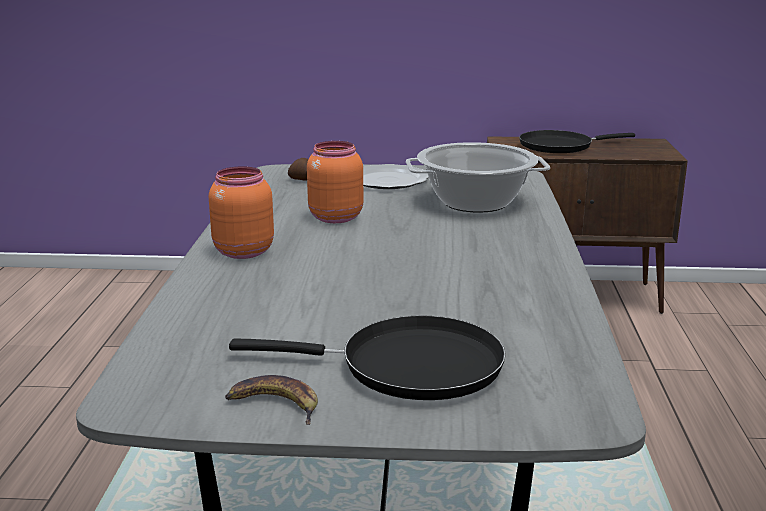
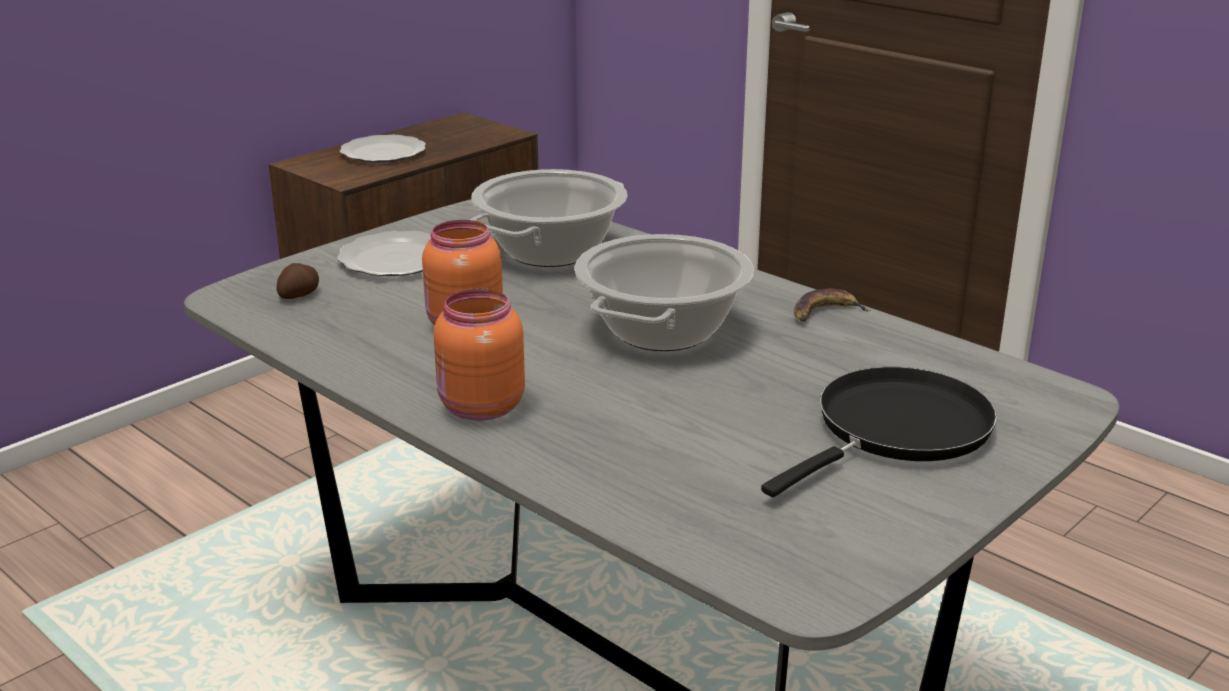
camera: 50 degrees left, 5 degrees up
banana [225,375,318,425] -> banana moved to [794,289,871,322]
black frying pan [519,130,635,153] -> plate [340,135,426,163]
none -> cooking pot [575,234,754,351]

